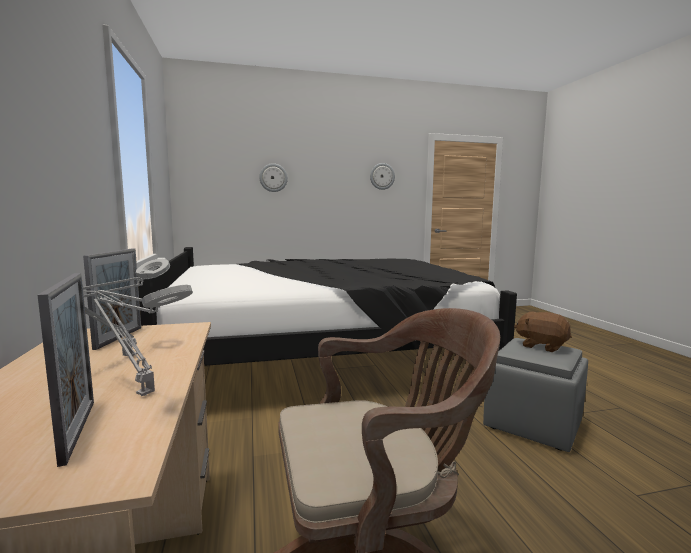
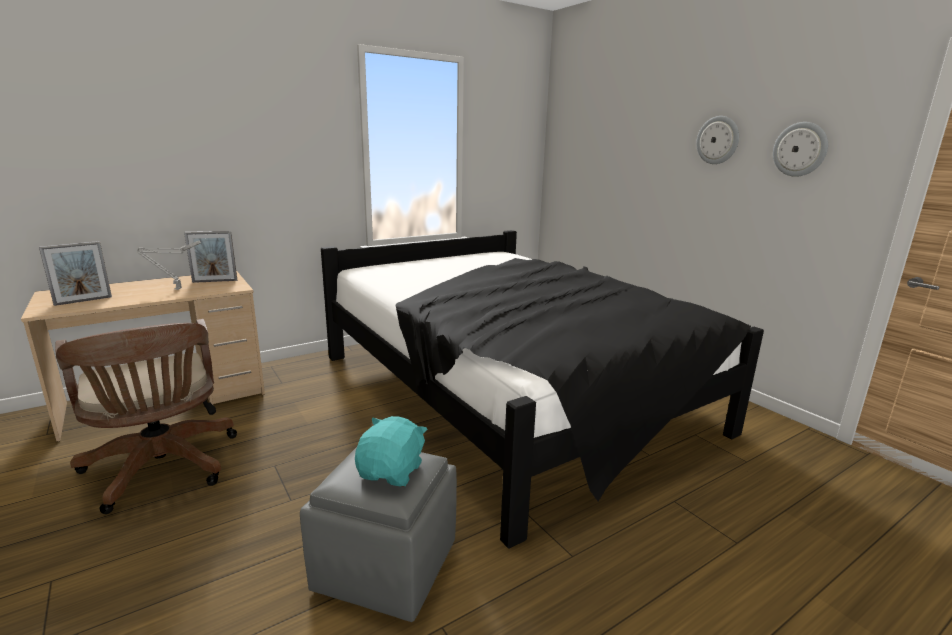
camera: 70 degrees right, 10 degrees up
grey table lamp [93,285,193,396] -> none
wall clock [259,163,288,192] -> wall clock moved to [696,116,739,164]
brown plush toy [514,312,572,352] -> turquoise plush toy [355,416,427,487]

